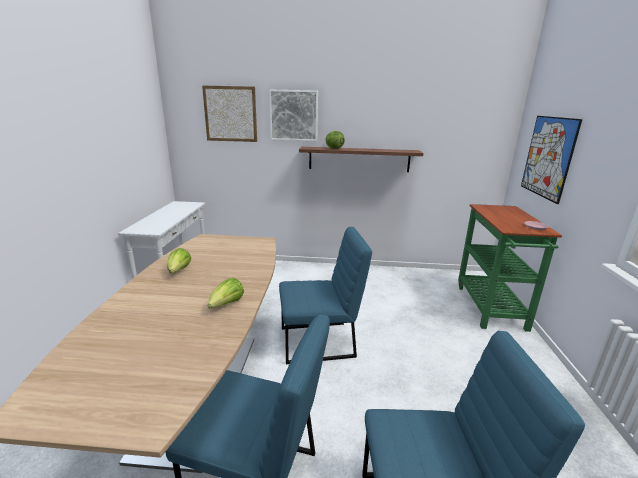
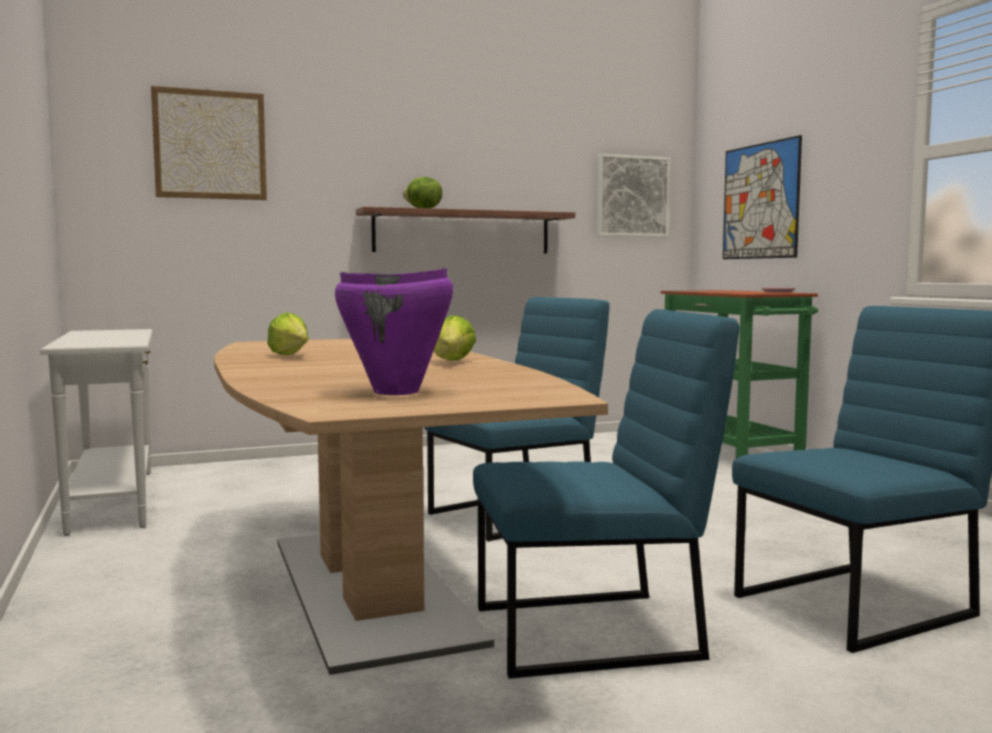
camera: 25 degrees left, 15 degrees down
picture [269,89,318,141] -> picture moved to [597,154,671,237]
none -> purple cooking pot [335,268,453,395]

